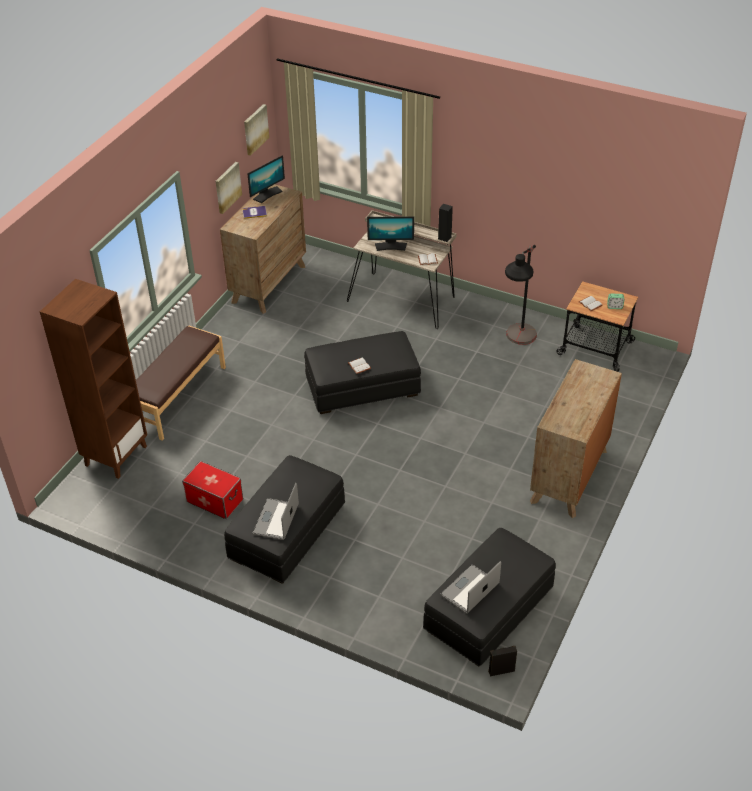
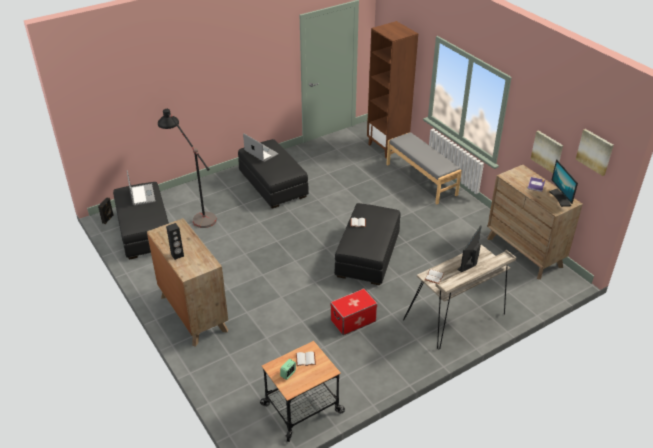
camera: 120 degrees right, 5 degrees down
brown bench [136,326,226,441] -> grey bench [386,132,462,205]
storage box [182,461,243,519] -> storage box moved to [330,288,378,335]
black speaker [438,204,453,242] -> black speaker moved to [166,223,184,260]
black floor lamp [505,245,537,345] -> black floor lamp moved to [158,109,217,228]

